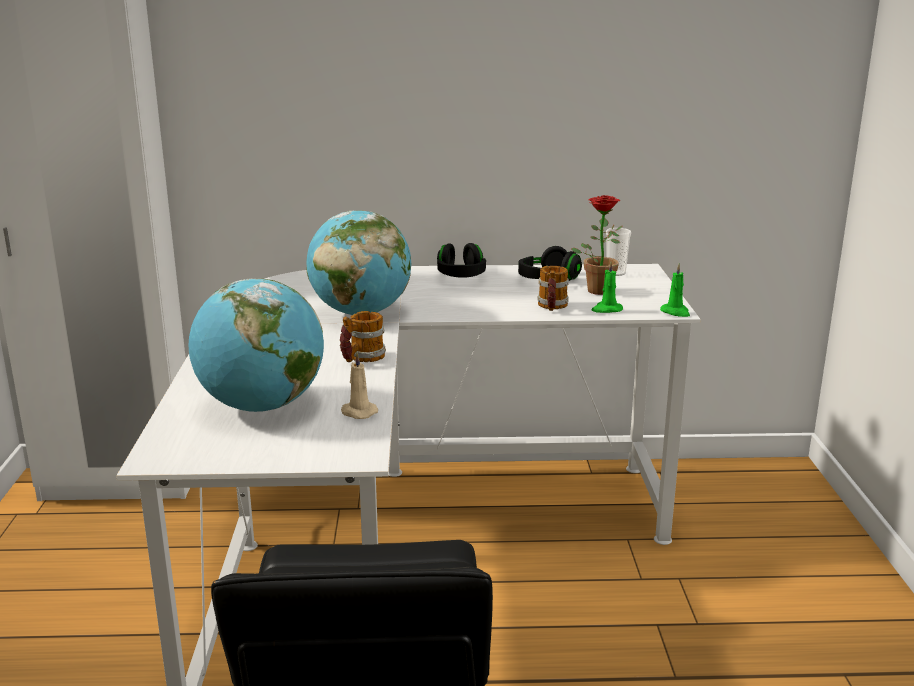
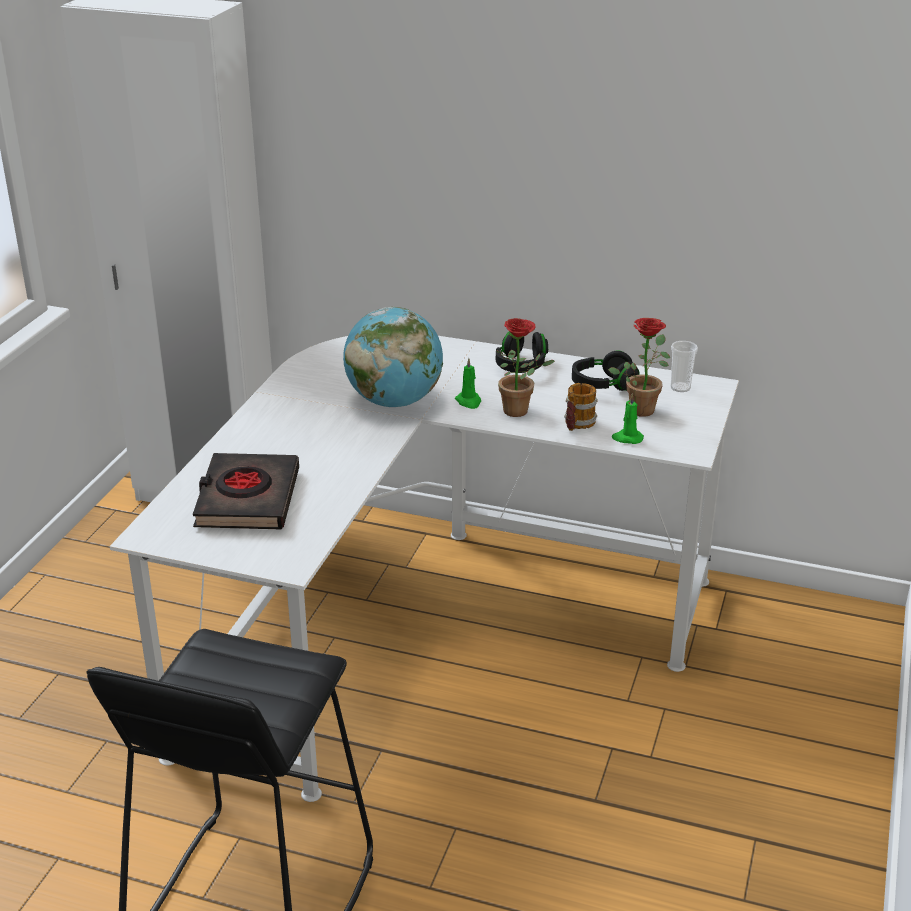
camera: 20 degrees right, 10 degrees up
globe [189,279,324,412] -> black book [193,453,299,529]
mug [340,311,386,362] -> none
beige candle [341,352,378,419] -> none
green candle [660,263,690,317] -> green candle moved to [455,358,481,409]
none -> potted plant [496,318,555,417]

